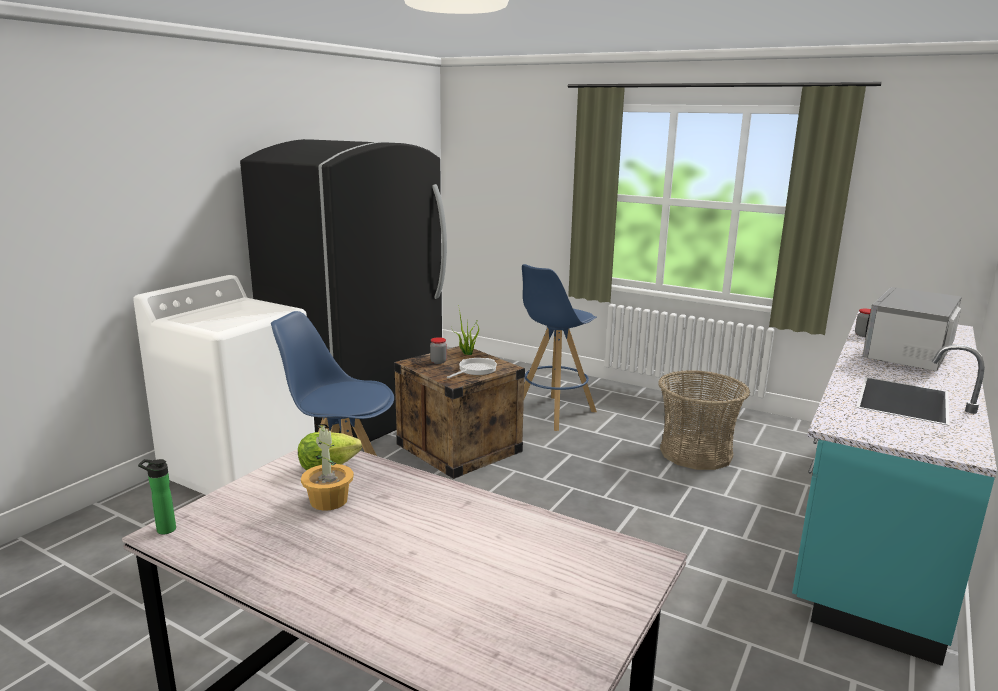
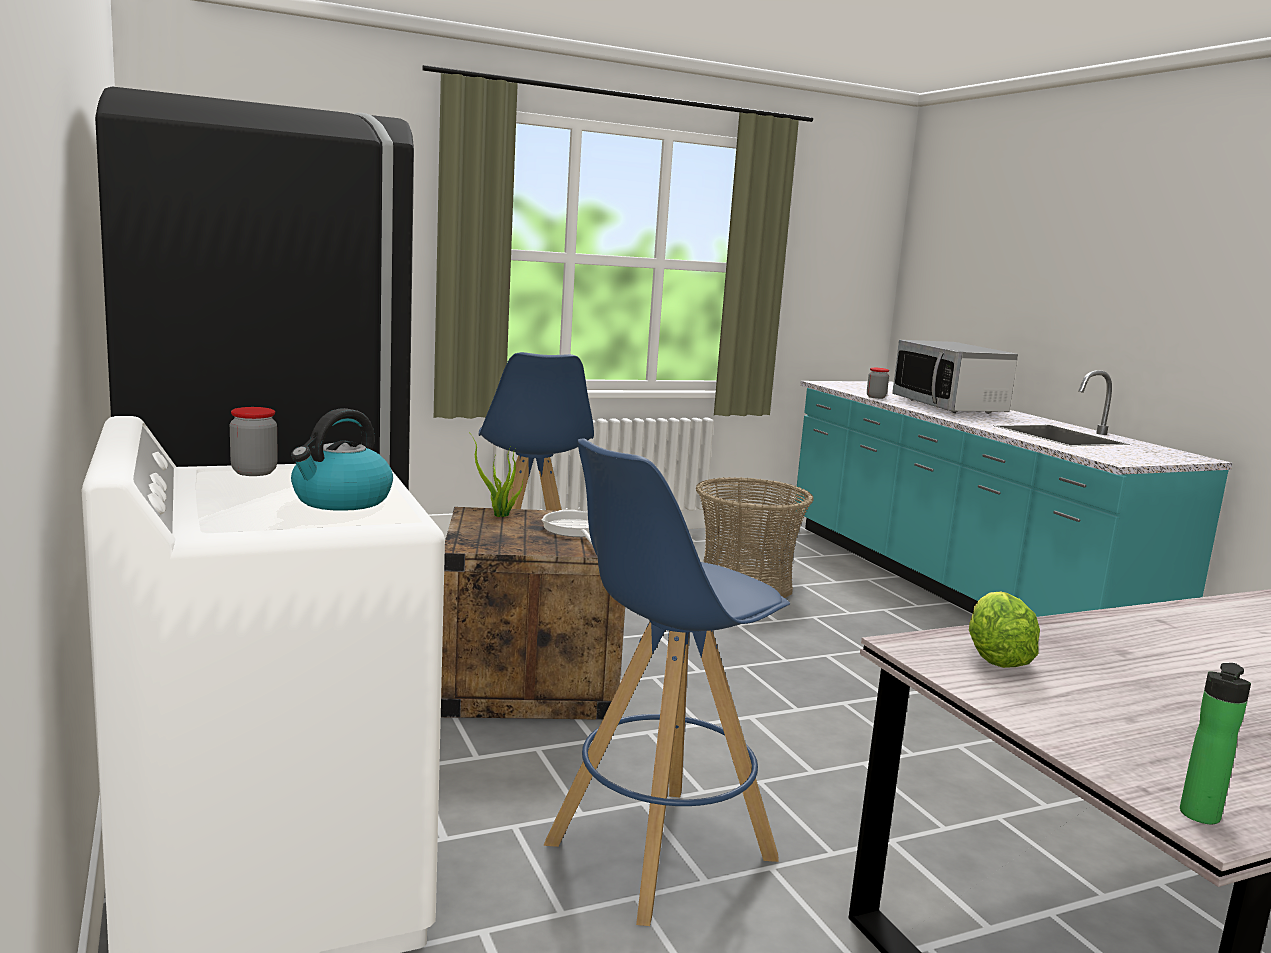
camera: 55 degrees left, 5 degrees down
potted plant [301,424,354,511] -> none
jar [430,337,447,364] -> jar moved to [230,407,278,476]
none -> kettle [291,408,393,511]

